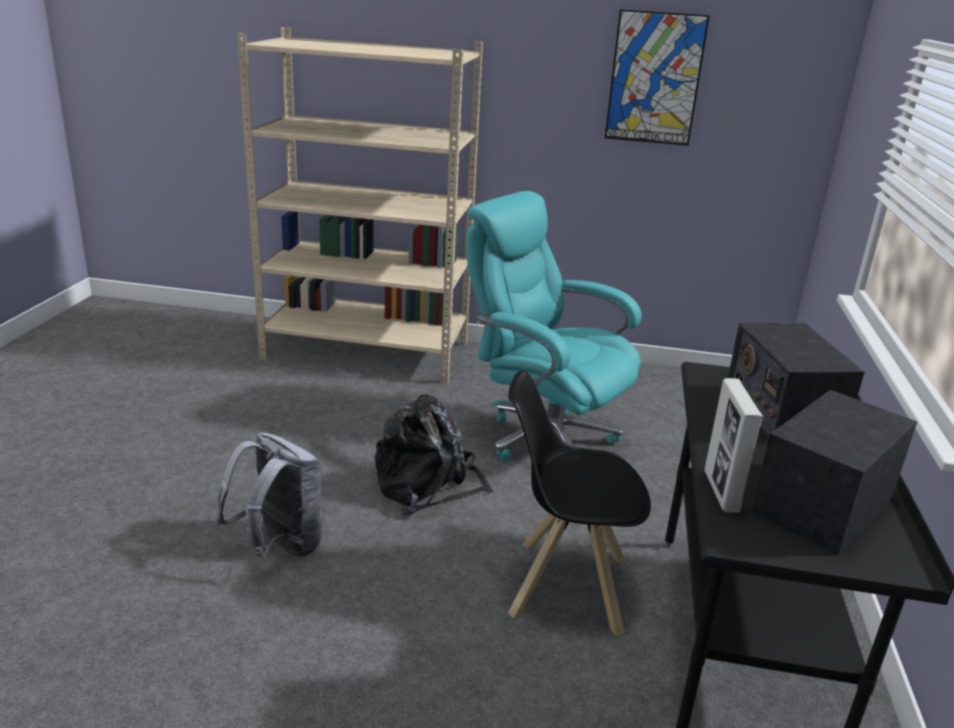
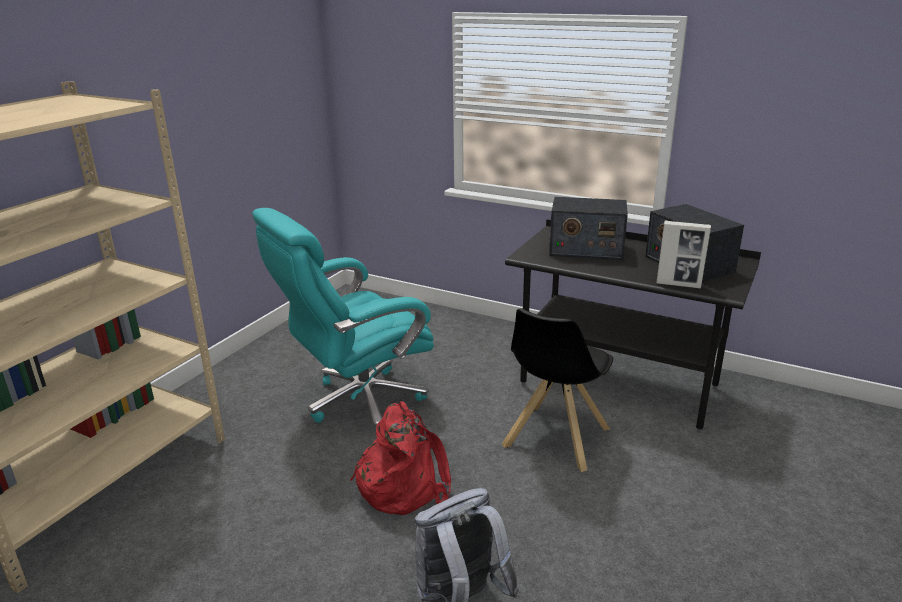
camera: 70 degrees left, 0 degrees up
black backpack [374,394,494,516] -> red backpack [350,401,451,515]
picture [605,9,710,146] -> none

